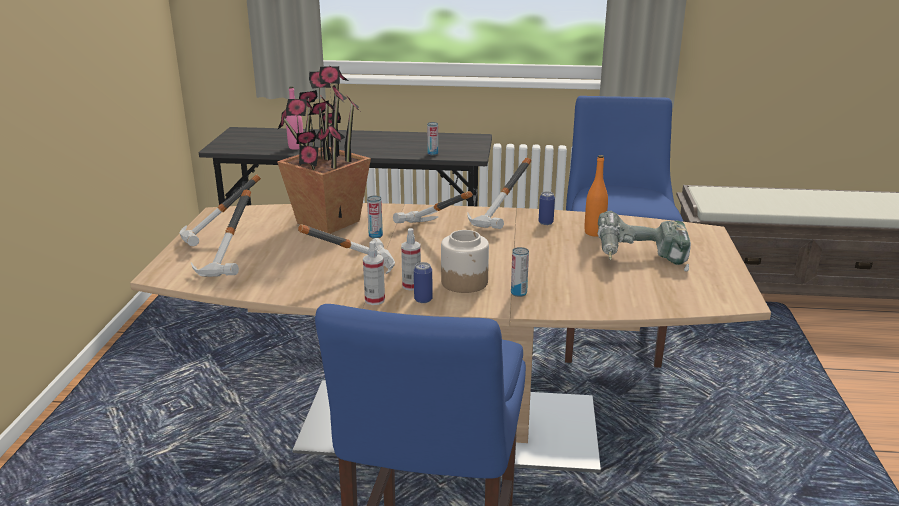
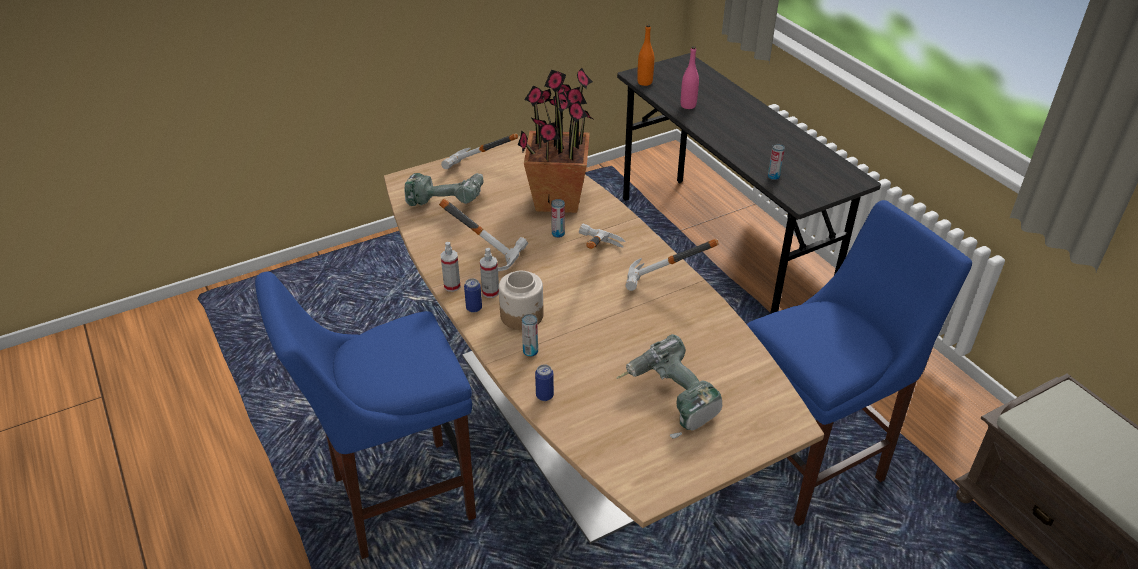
camera: 55 degrees right, 15 degrees up
hammer [191,190,251,277] -> power drill [404,173,483,206]
can [539,191,555,225] -> can moved to [535,364,554,401]
orange bottle [585,155,608,236] -> orange bottle moved to [637,24,654,86]

